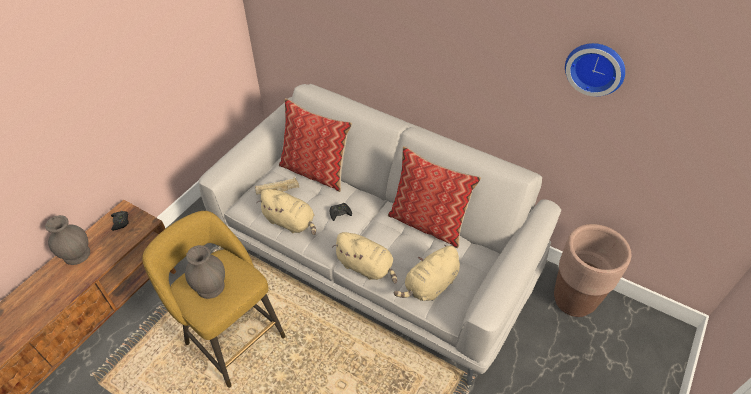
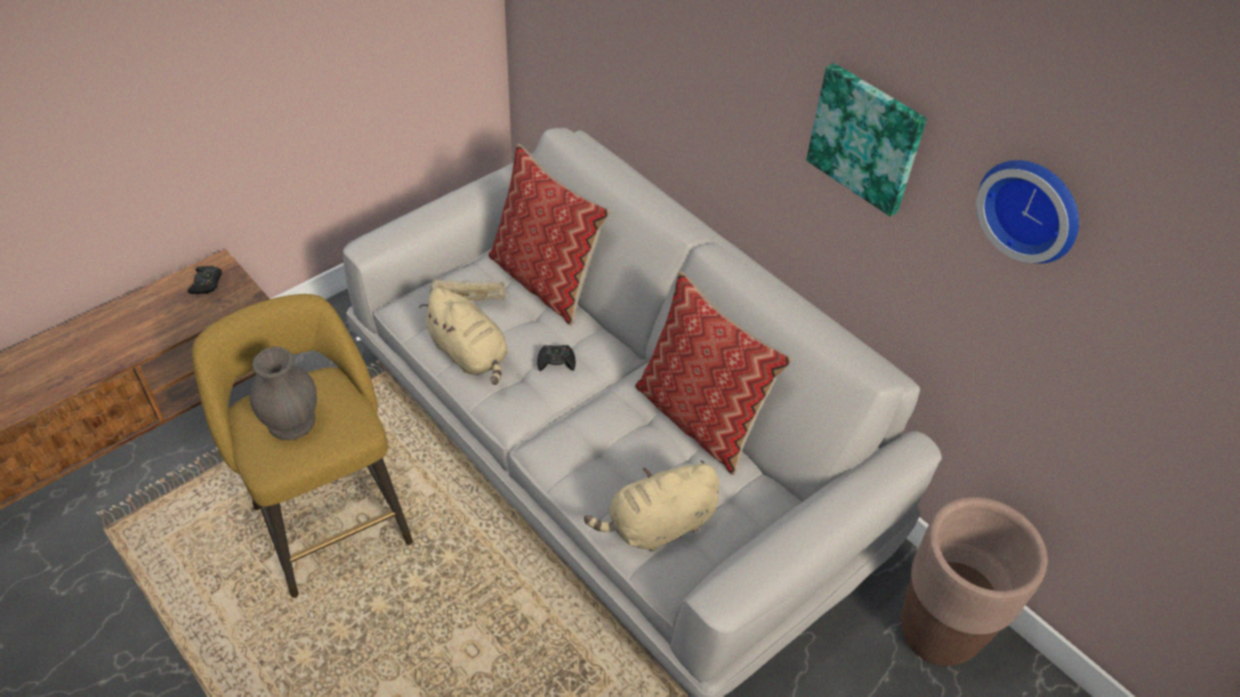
camera: 15 degrees right, 0 degrees up
grey vase [45,215,90,265] -> none
beige plush toy [332,232,397,284] -> none
none -> picture [806,63,927,217]

